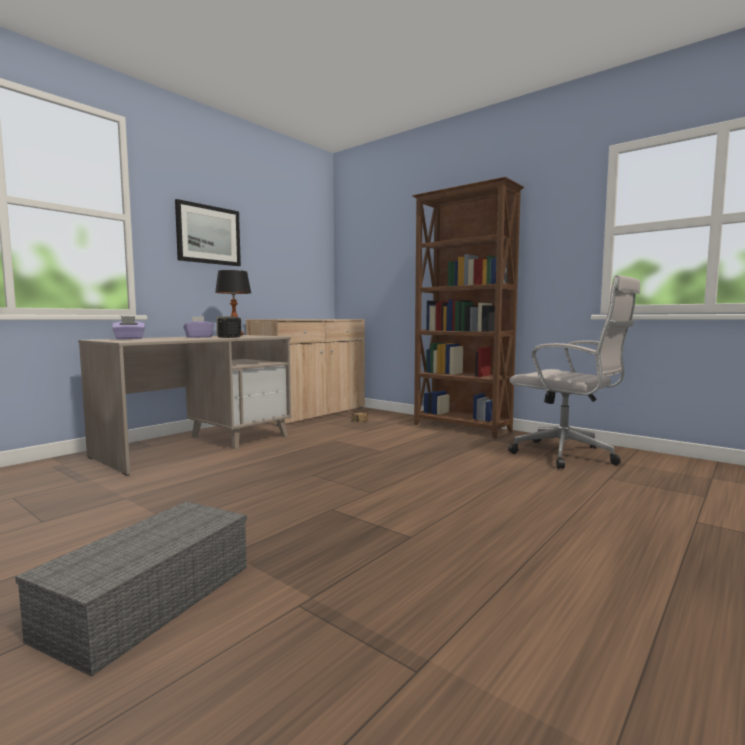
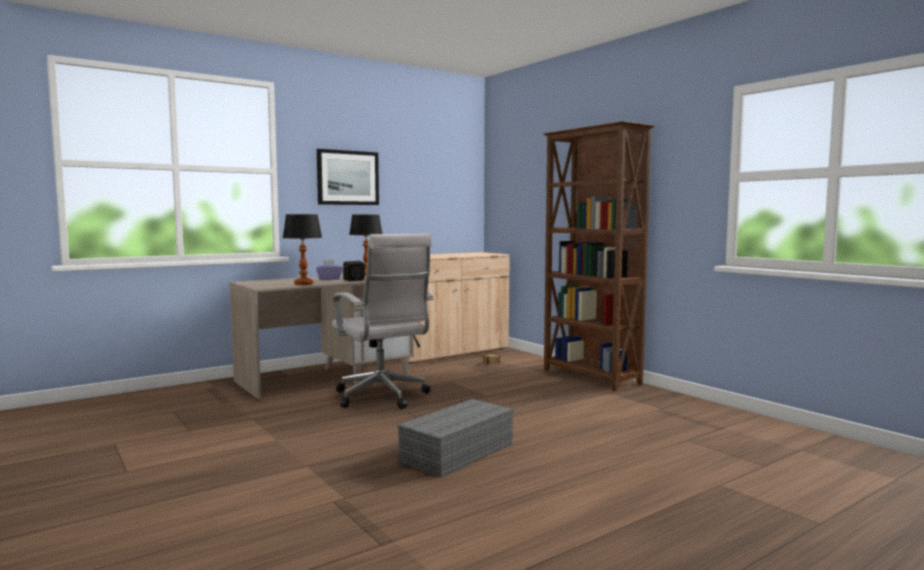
camera: 15 degrees right, 0 degrees up
grey storage box [15,502,247,677] -> grey storage box moved to [398,399,514,477]
purple tissue box [112,316,145,339] -> none
white office chair [508,275,640,469] -> white office chair moved to [332,233,434,409]
none -> table lamp [283,214,322,285]

